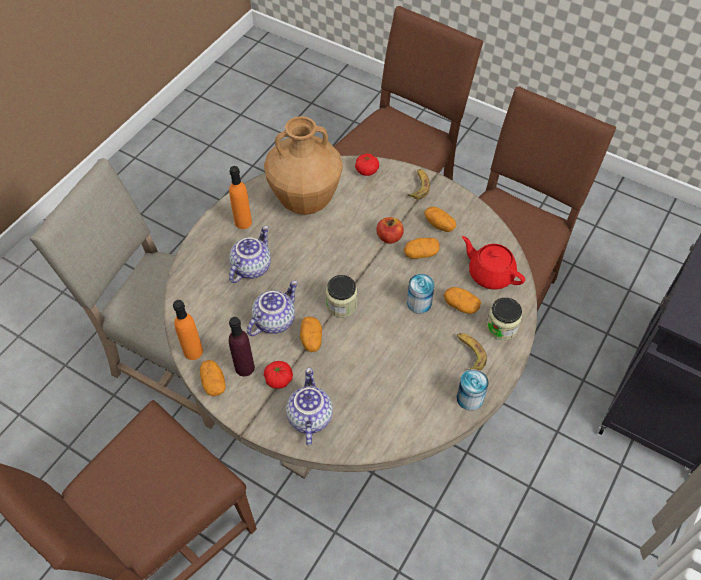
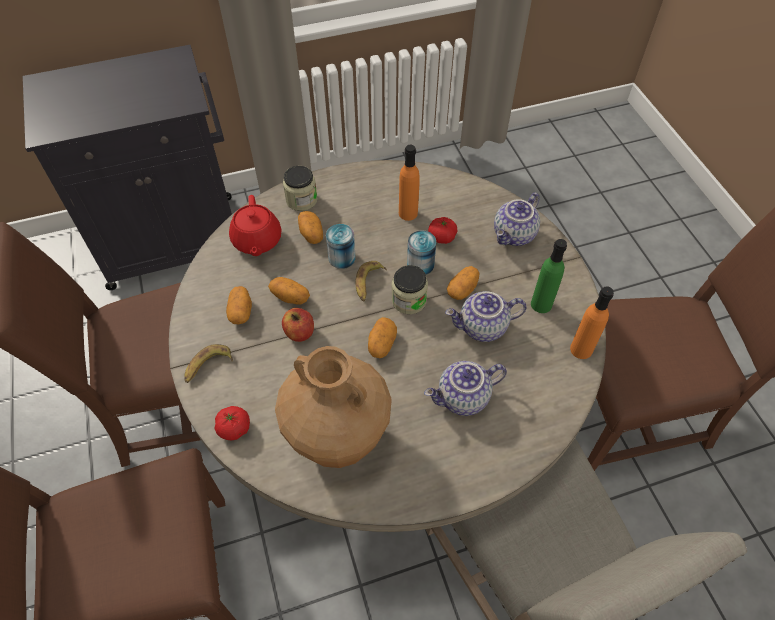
camera: 140 degrees left, 0 degrees up
potato [200,360,226,396] -> potato moved to [368,317,397,358]
orange bottle [229,166,252,229] -> orange bottle moved to [399,145,420,221]
purple bottle [229,317,255,376] -> green bottle [531,239,567,313]
tomato [264,361,293,389] -> tomato moved to [428,217,458,244]
banana [457,333,487,371] -> banana moved to [355,261,387,302]
can [457,369,489,411] -> can moved to [407,230,436,275]

